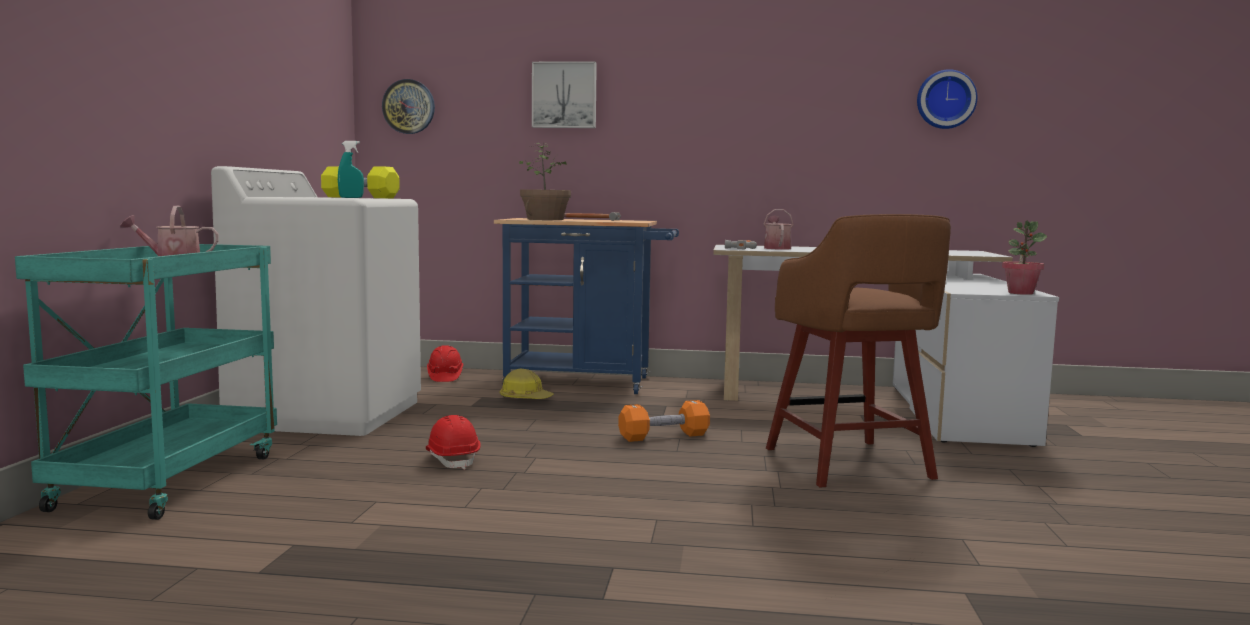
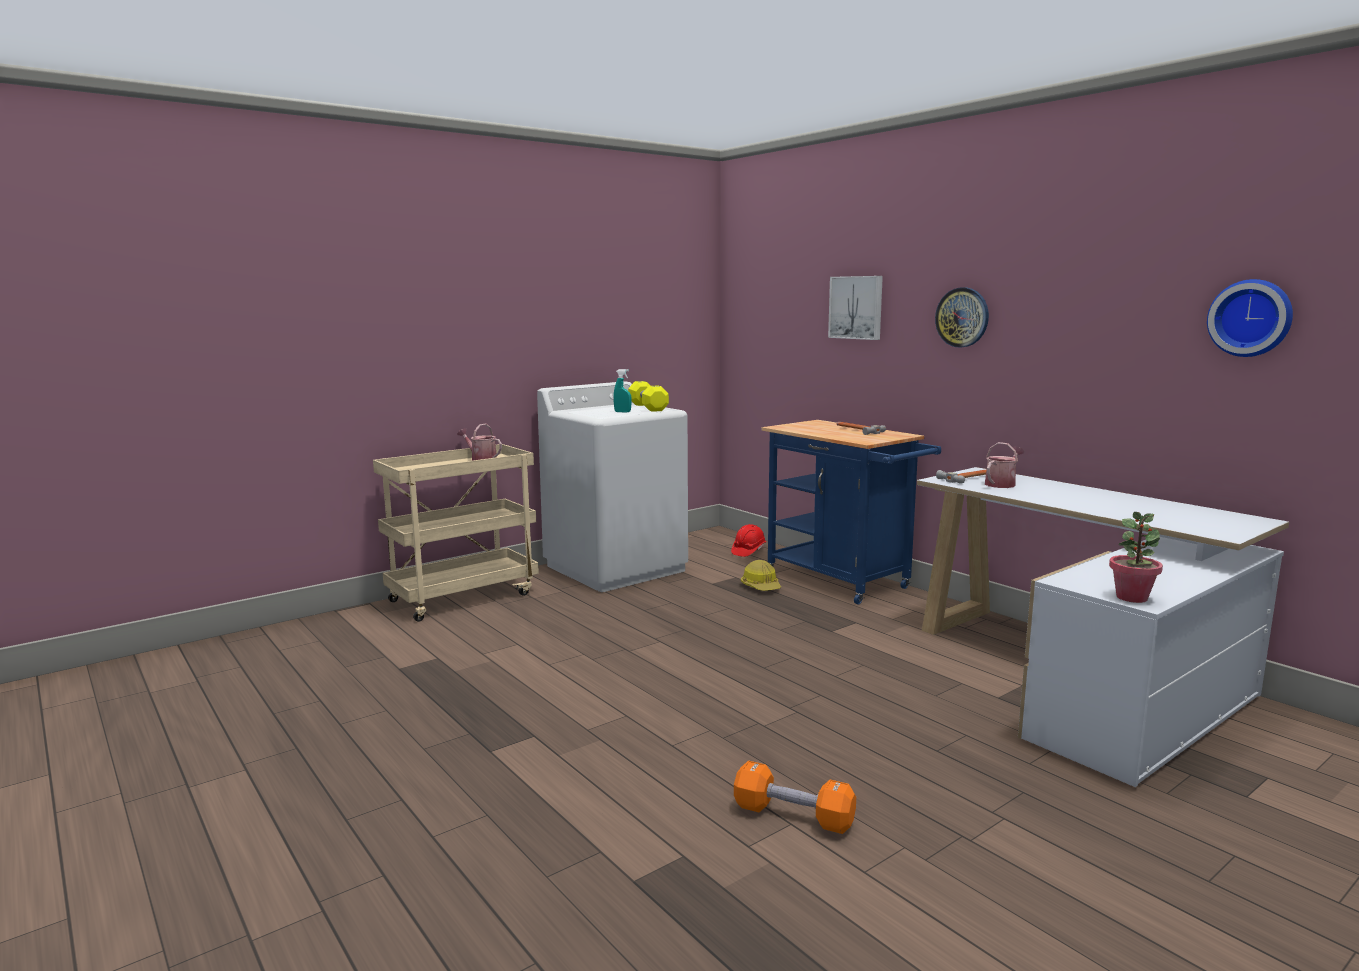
camera: 45 degrees right, 5 degrees up
turquoise cart [15,244,277,520] -> beige cart [373,444,539,622]
wall clock [382,79,435,134] -> wall clock moved to [935,288,989,347]
red hard hat [426,415,481,470] -> none
potted plant [519,142,571,220] -> none
orange dumbbell [618,400,710,442] -> orange dumbbell moved to [734,761,856,834]
brown stool [766,214,951,488] -> none

